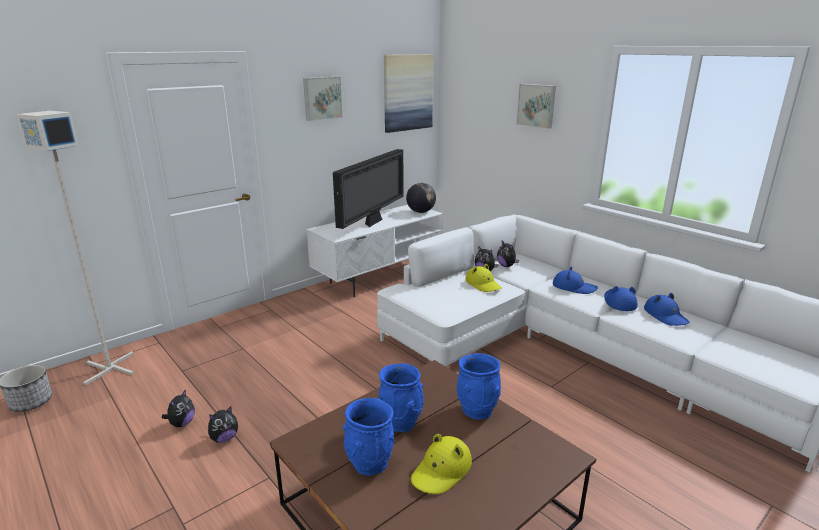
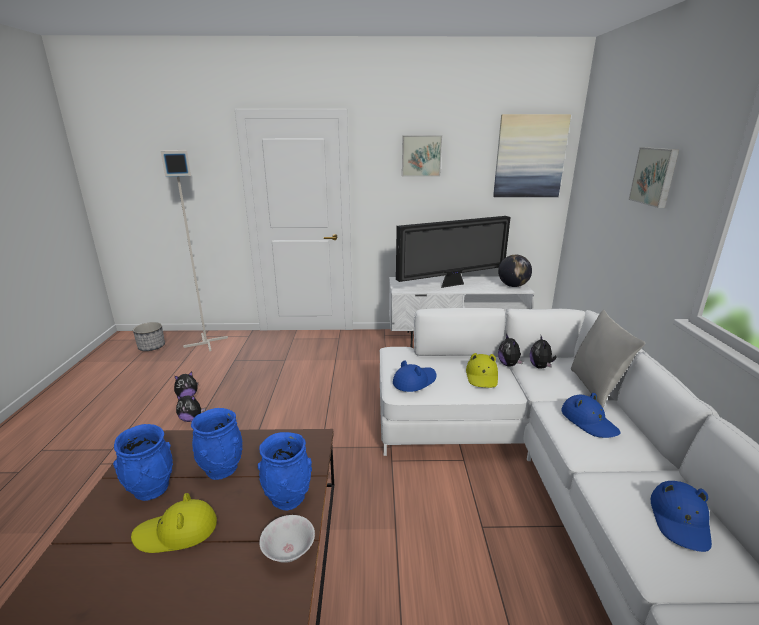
camera: 40 degrees right, 0 degrees up
blue hat [604,286,638,311] -> blue hat moved to [393,361,437,392]
none -> white bowl [259,515,315,563]
none -> grey pillow [571,309,645,407]

